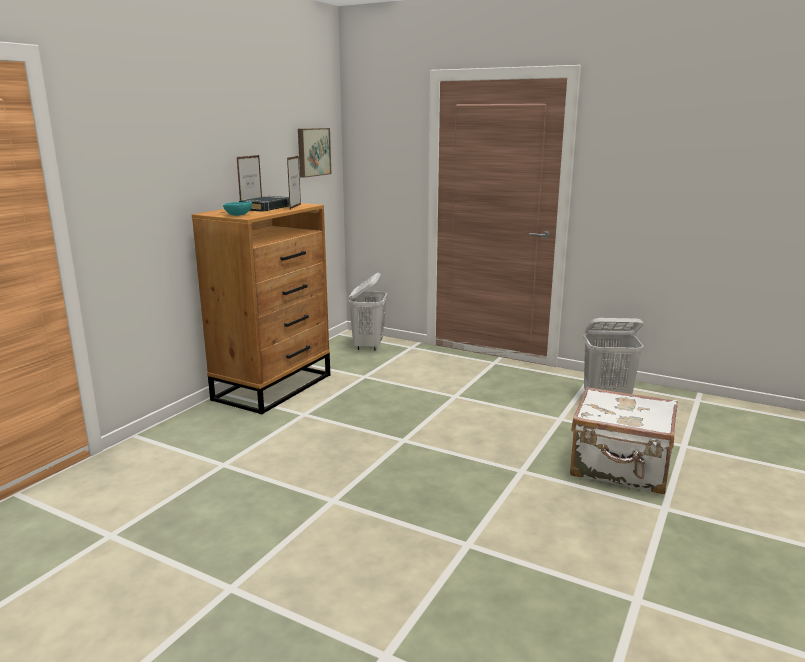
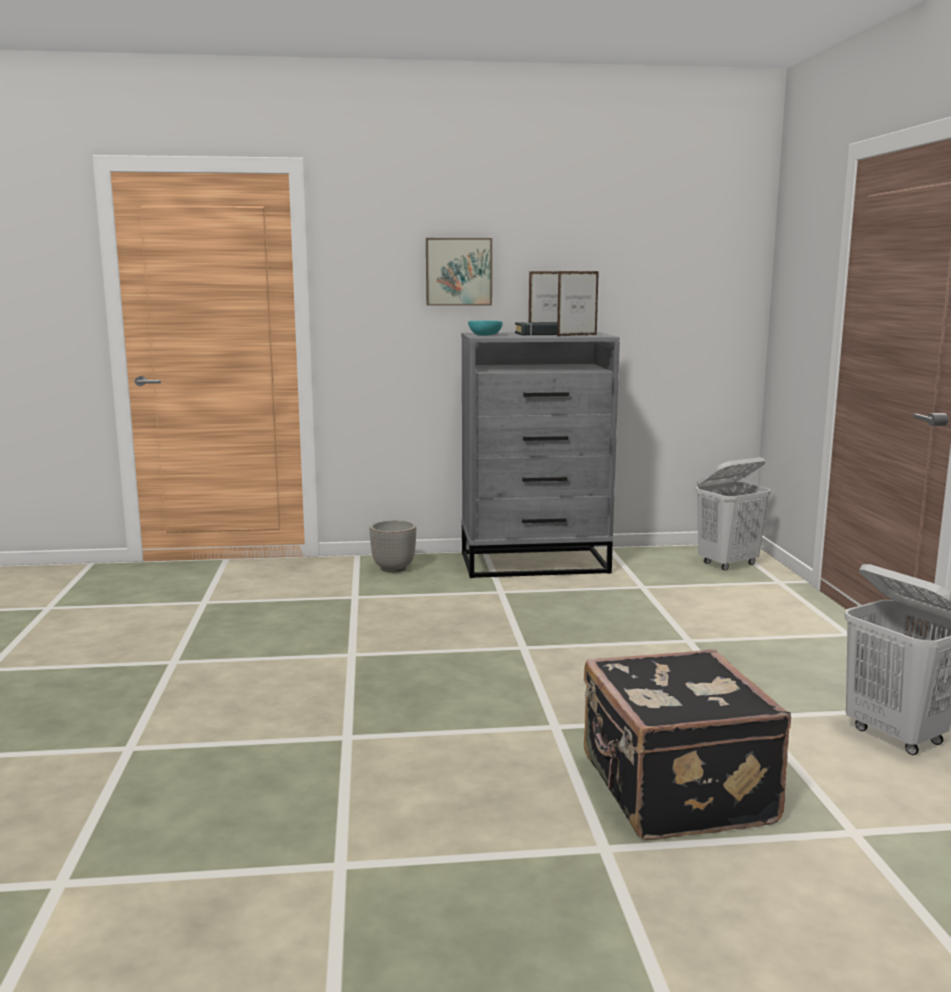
camera: 55 degrees right, 5 degrees down
brown dresser [192,203,330,414] -> grey dresser [461,332,620,578]
picture [298,128,331,178] -> picture moved to [426,238,492,306]
white suitcase [570,387,678,494] -> black suitcase [584,649,791,840]
none -> planter [369,520,416,573]

